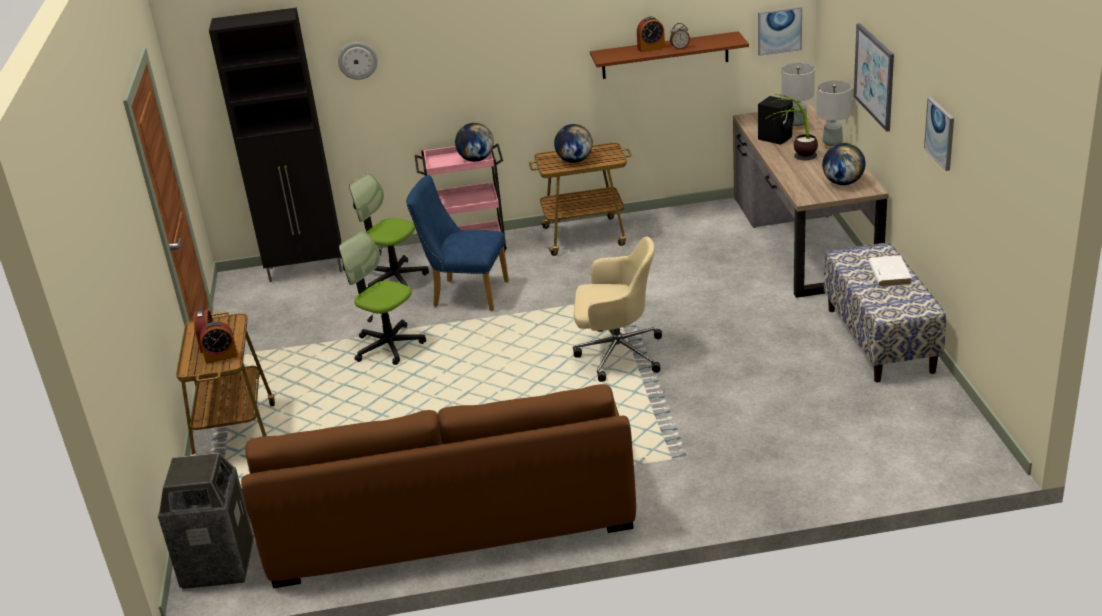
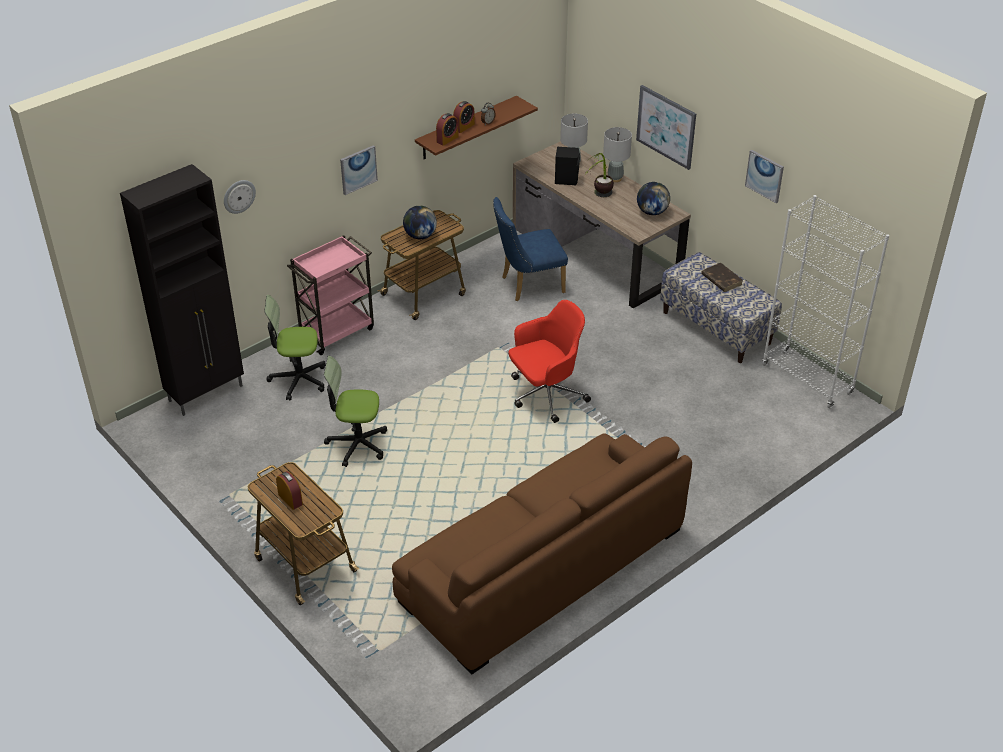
camera: 35 degrees left, 10 degrees up
trash can [158,453,254,589] -> none
alarm clock [200,322,238,364] -> alarm clock moved to [436,113,459,146]
blue chair [406,175,509,311] -> blue chair moved to [493,197,568,301]
globe [455,123,494,162] -> none
beige office chair [573,237,662,382] -> red office chair [509,300,591,423]
picture [758,7,802,56] -> picture moved to [340,145,378,195]
white book [868,255,912,287] -> brown book [701,263,743,292]
none -> white bookcase [762,195,889,409]

